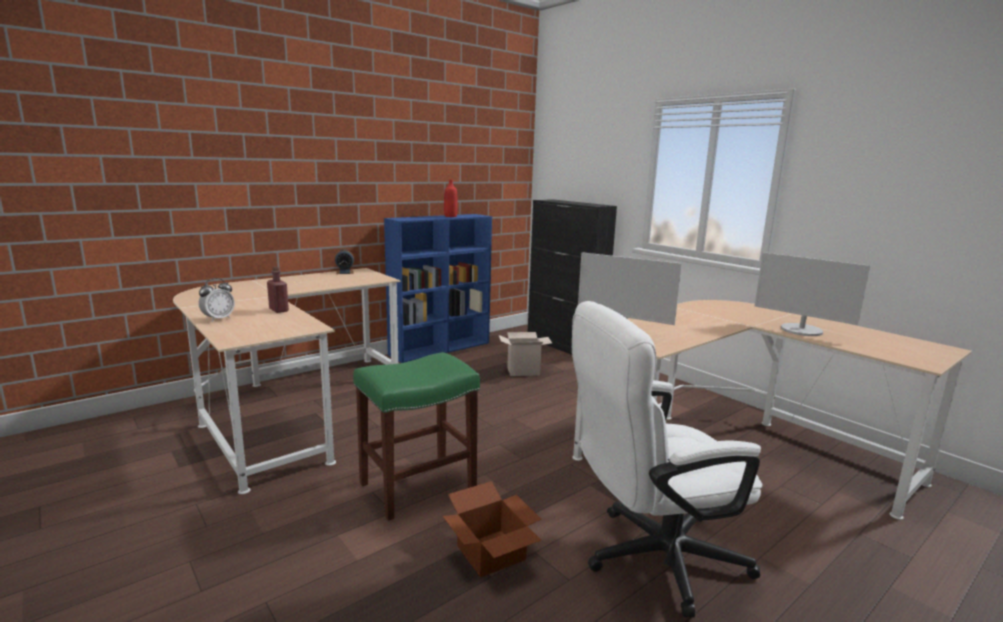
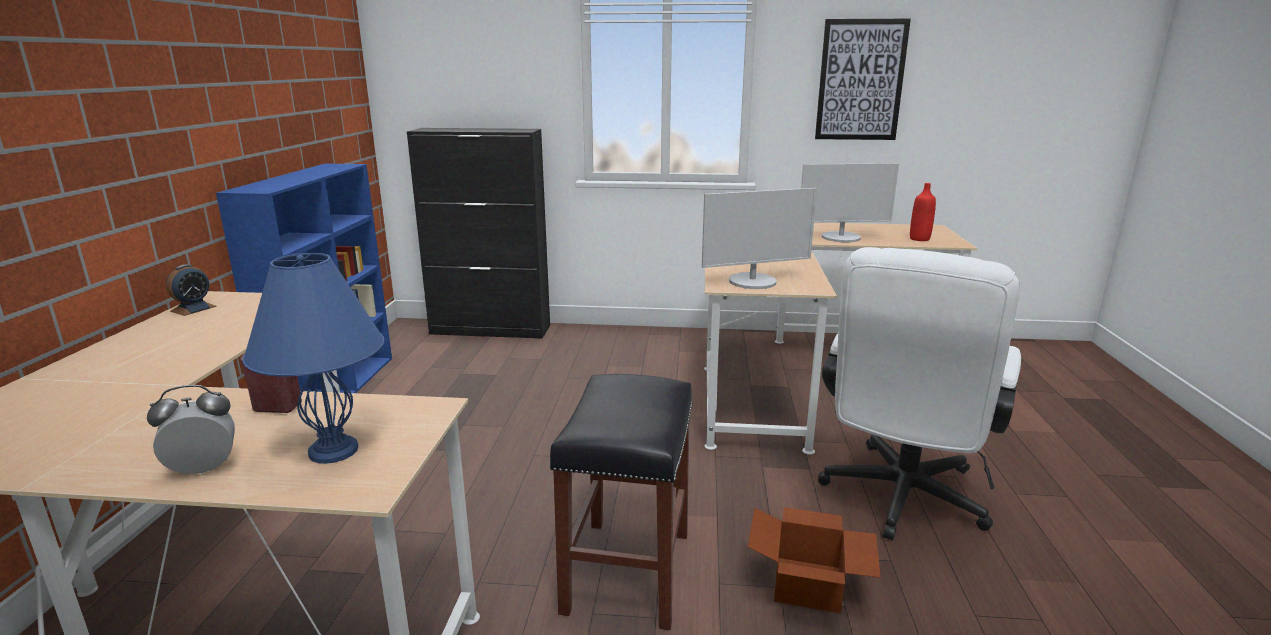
camera: 45 degrees left, 5 degrees up
alarm clock [199,278,235,322] -> alarm clock turned 105 degrees counterclockwise [147,385,235,475]
green stool [353,352,480,521] -> black stool [550,374,693,630]
red bottle [444,179,457,217] -> red bottle moved to [910,183,936,241]
cardboard box [499,332,552,376] -> none
none -> blue table lamp [242,253,384,464]
none -> picture [815,19,911,140]

